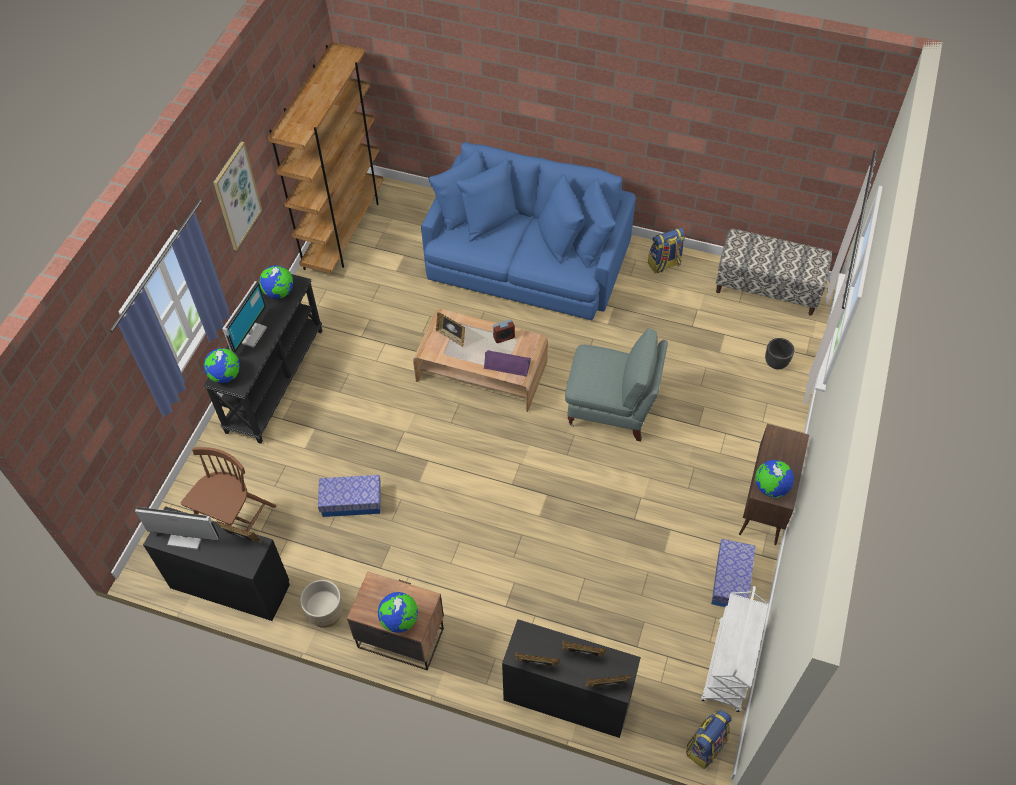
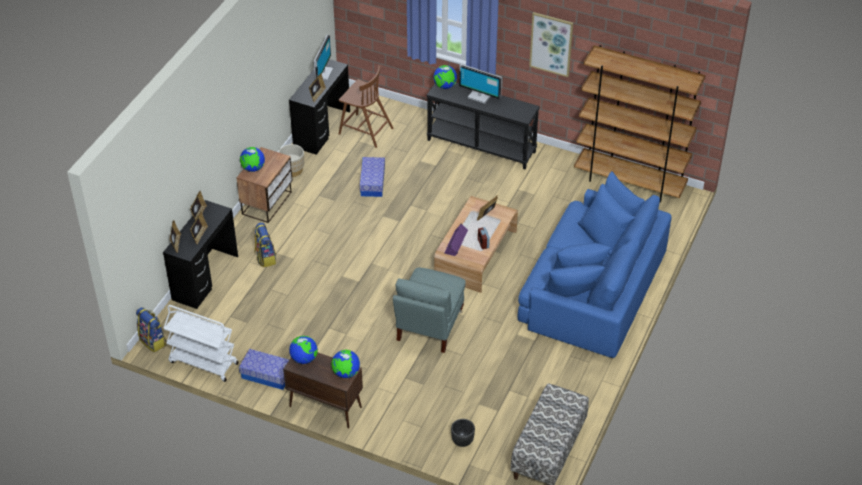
camera: 95 degrees right, 10 degrees down
globe [259,265,293,299] -> globe moved to [331,350,360,378]
backpack [648,227,685,273] -> backpack moved to [254,222,276,267]

